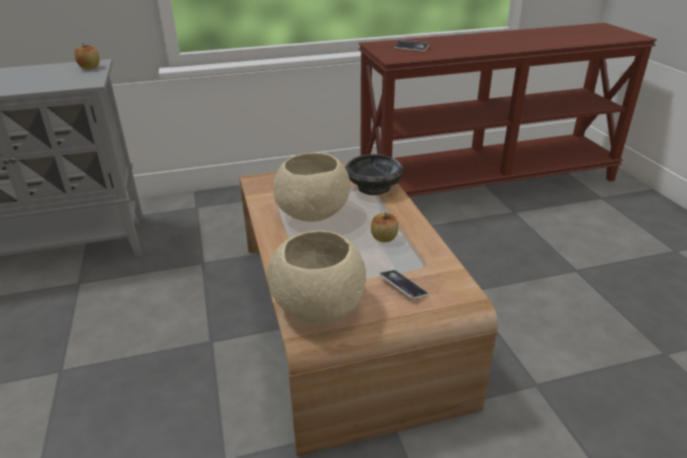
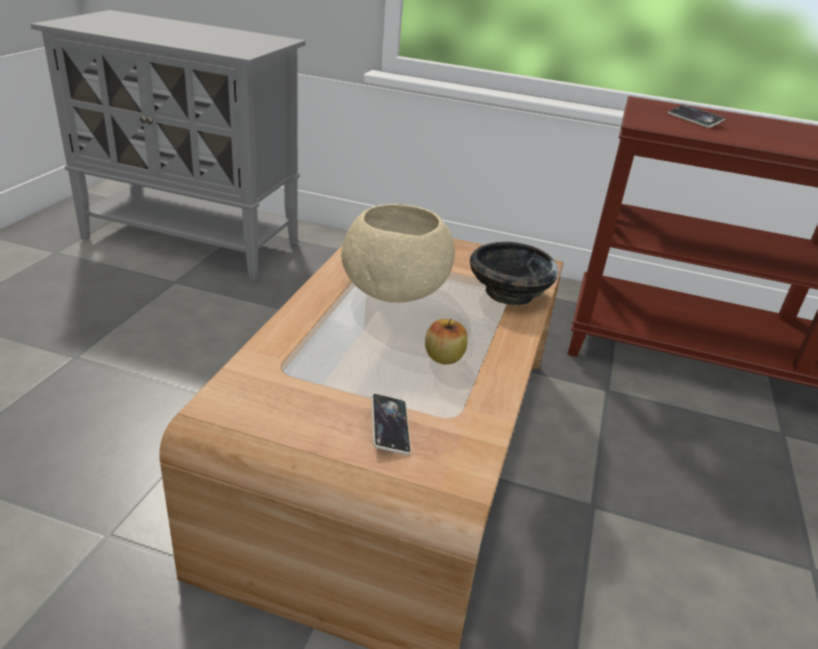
camera: 30 degrees right, 0 degrees up
apple [75,44,100,69] -> none
beige bowl [267,231,366,324] -> none

